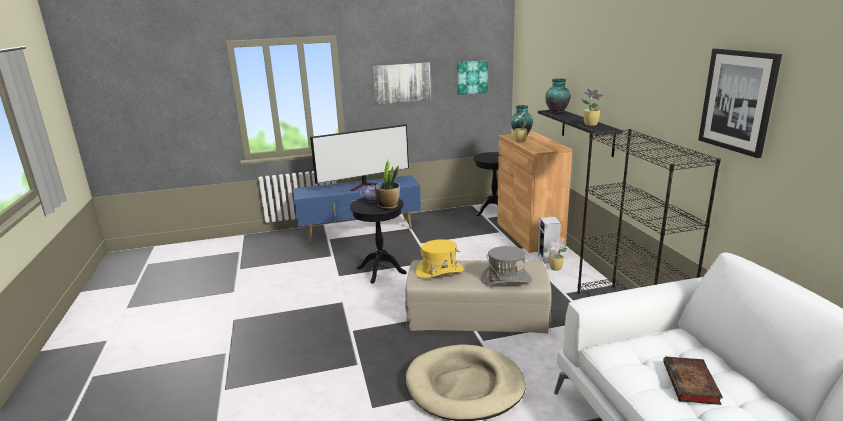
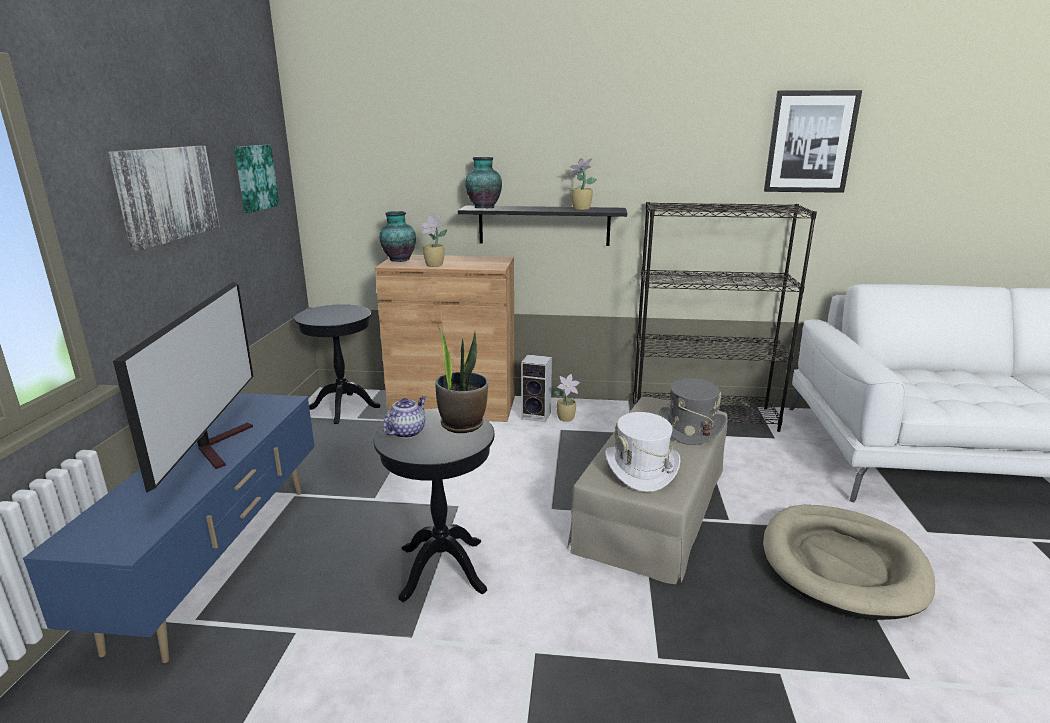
camera: 70 degrees left, 0 degrees up
yellow hat [416,239,464,278] -> white hat [605,412,681,492]
book [663,356,723,405] -> none

